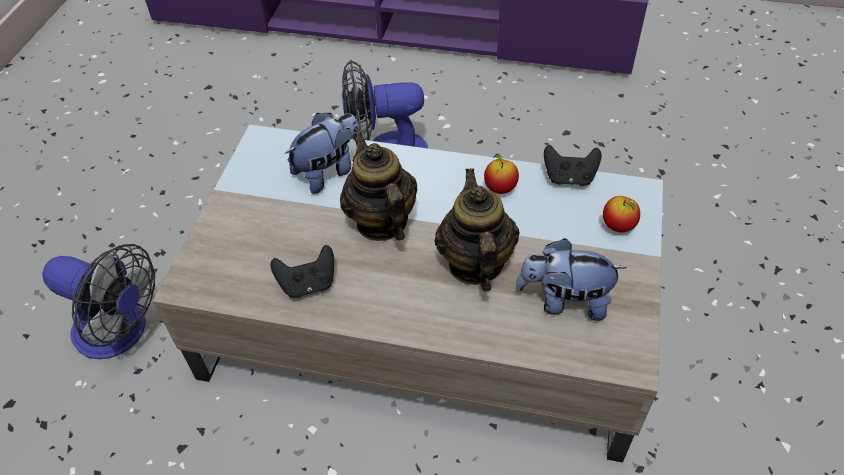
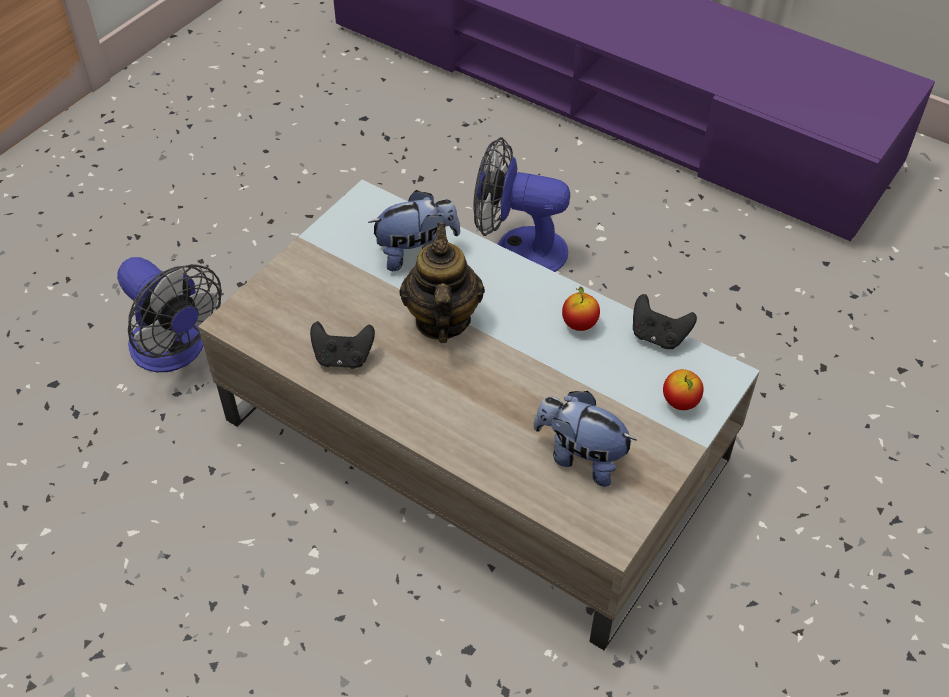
camera: 20 degrees right, 0 degrees up
teapot [435,168,519,291] -> none

